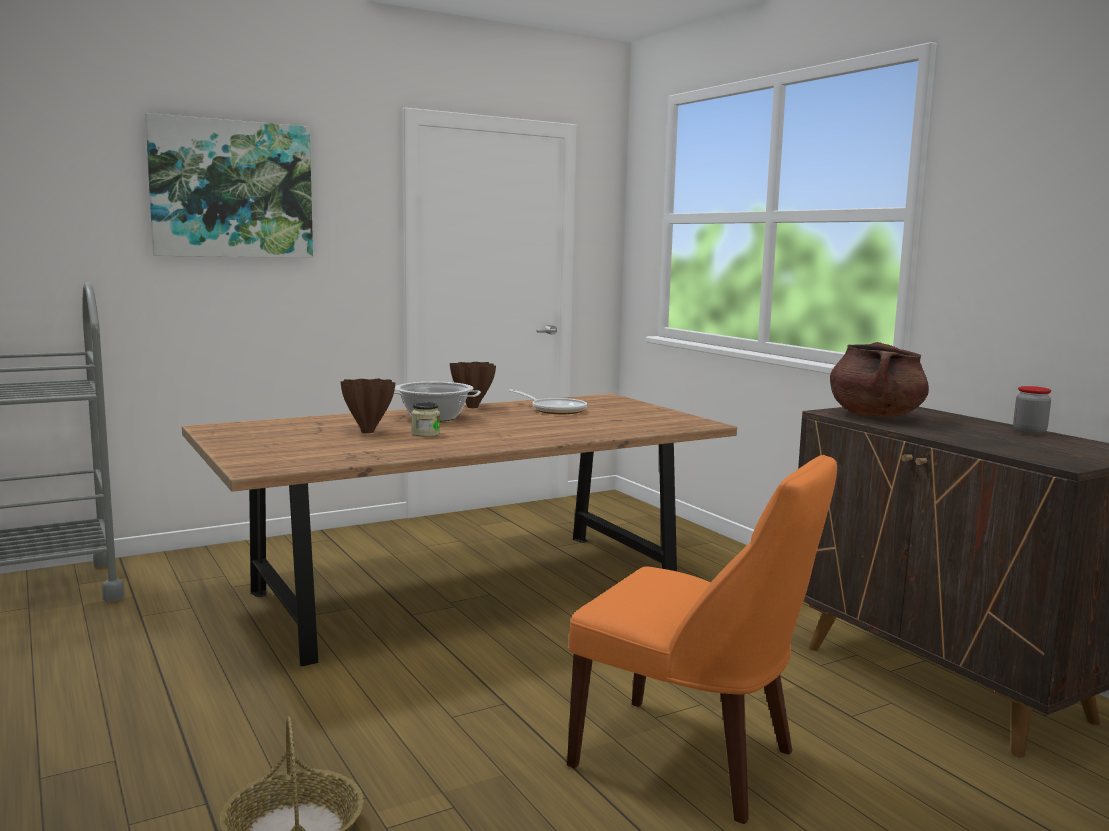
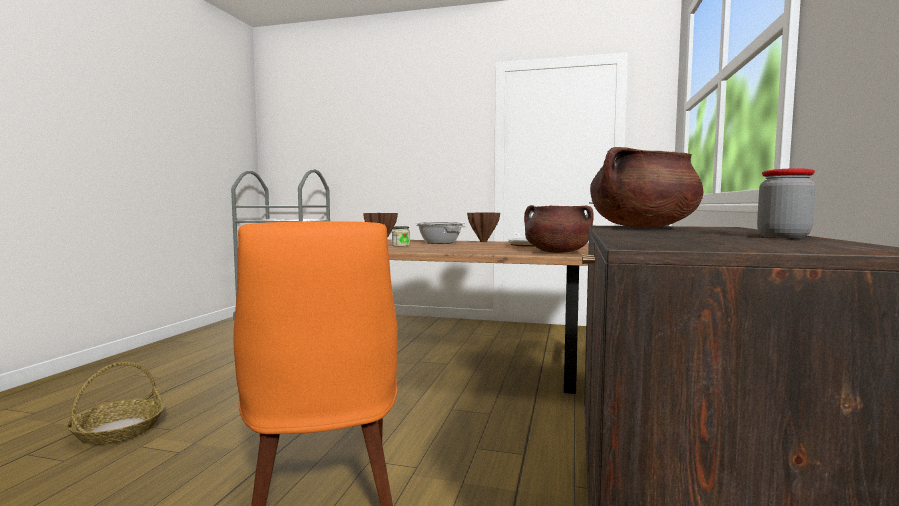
camera: 45 degrees right, 5 degrees down
picture [145,113,313,258] -> none
none -> brown cooking pot [524,205,594,253]

